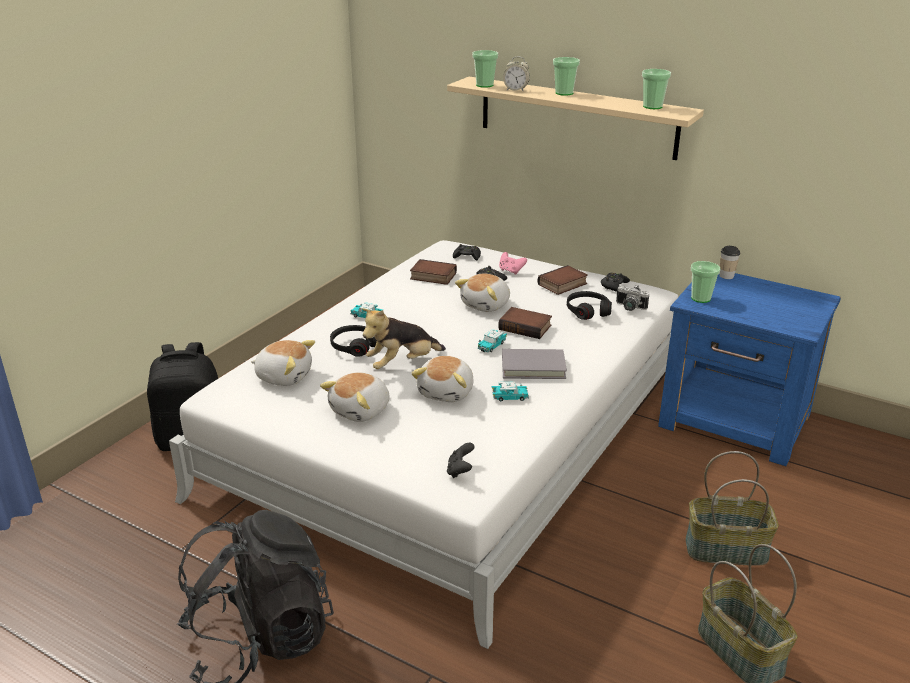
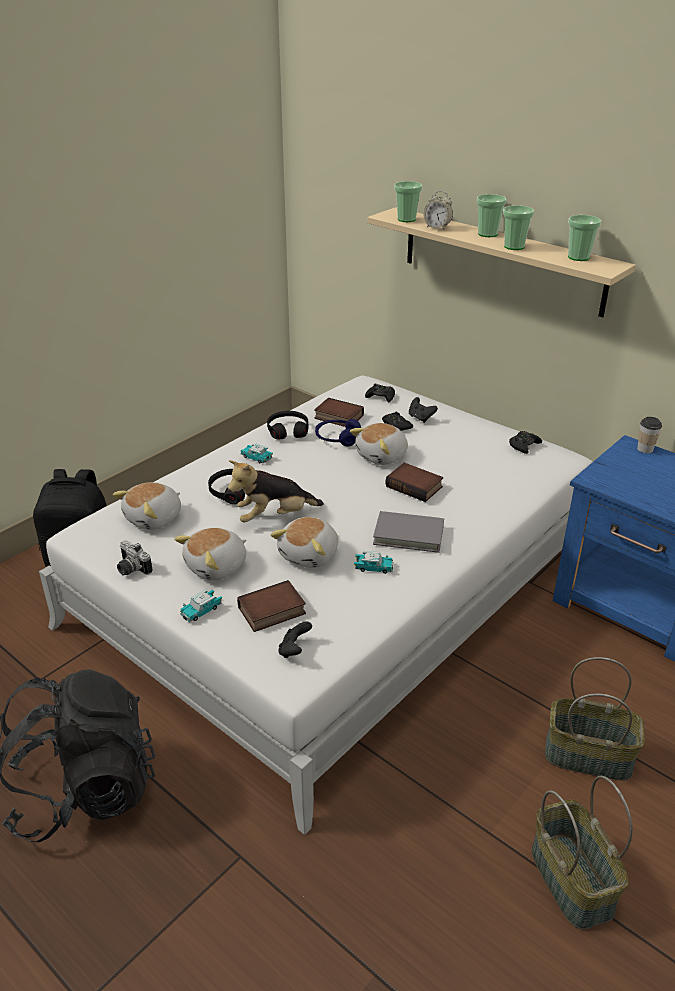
camera: 10 degrees right, 5 degrees up
plush toy [251,340,315,386] -> plush toy turned 105 degrees clockwise [113,482,181,530]
toy car [477,329,507,352] -> toy car moved to [180,589,222,622]
pink game controller [499,252,527,275] -> black game controller [409,397,438,423]
book [538,265,588,295] -> book moved to [237,580,306,632]
black headphones [567,291,612,320] -> black headphones moved to [267,411,308,439]
camera [616,285,649,311] -> camera moved to [117,540,152,576]
cup [691,261,720,303] -> cup moved to [503,205,534,250]
none -> blue headphones [315,419,361,446]

